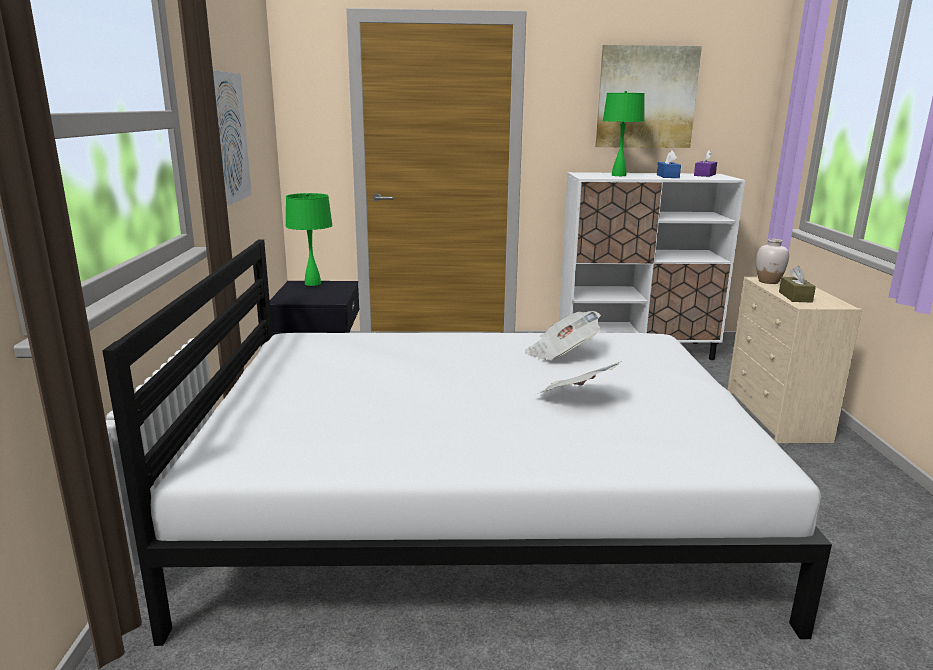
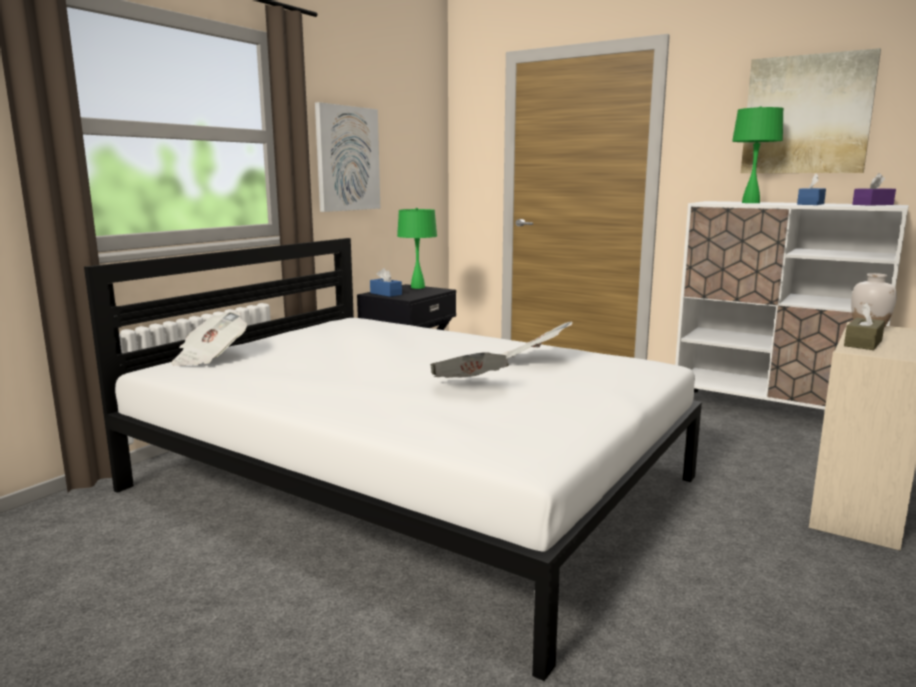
camera: 35 degrees right, 5 degrees down
none -> newspaper [171,312,247,366]
none -> blue tissue box [370,268,402,297]

